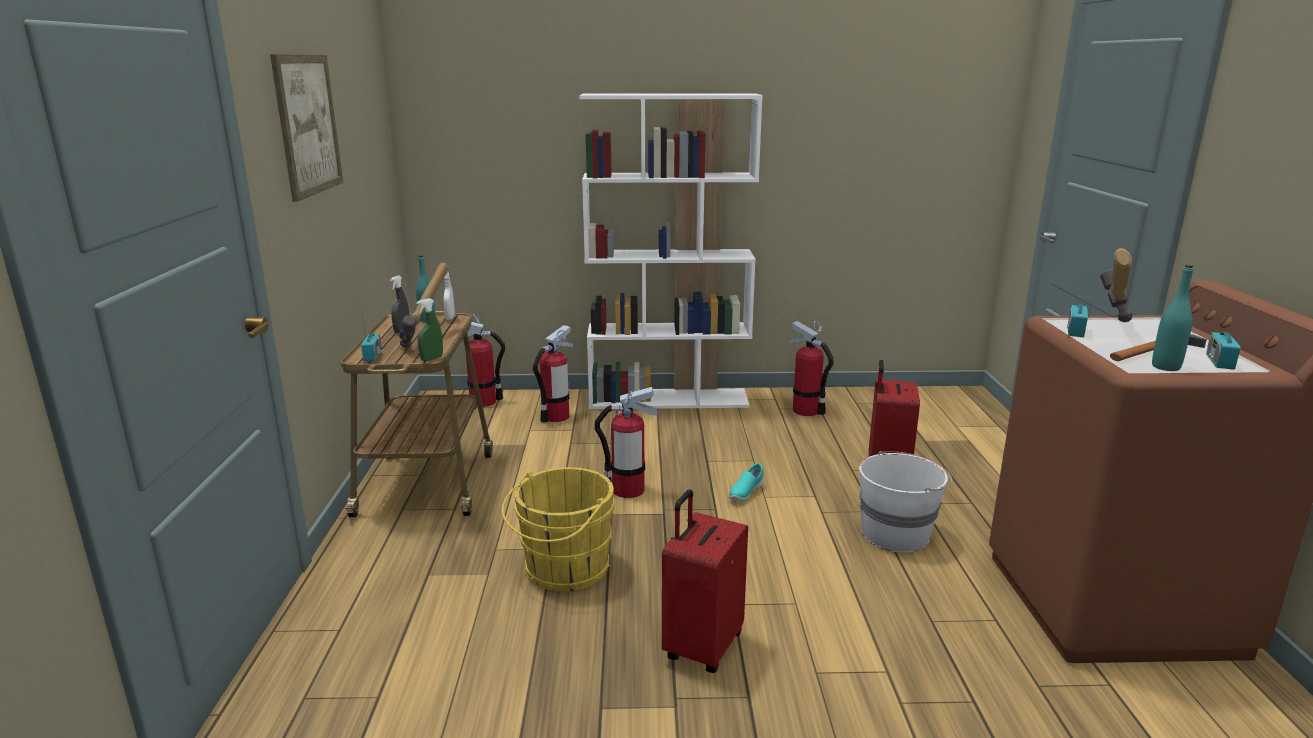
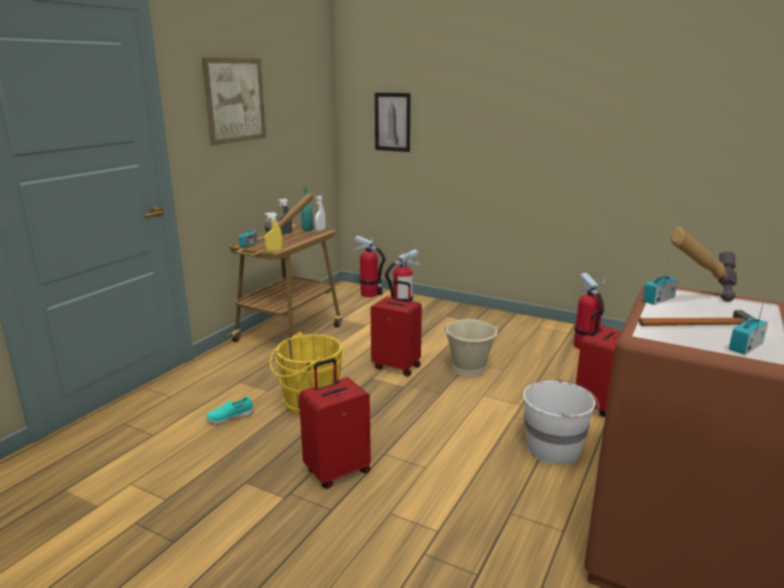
camera: 30 degrees right, 0 degrees up
green spray bottle [416,298,443,361] -> yellow spray bottle [265,212,282,252]
white bookcase [579,93,763,409] -> none
fire extinguisher [595,387,658,498] -> red suitcase [371,280,422,377]
turquoise shoe [729,463,763,501] -> turquoise shoe moved to [206,397,253,424]
turquoise bottle [1152,264,1194,371] -> none
none -> picture [375,93,411,152]
none -> beige bucket [443,319,499,377]

